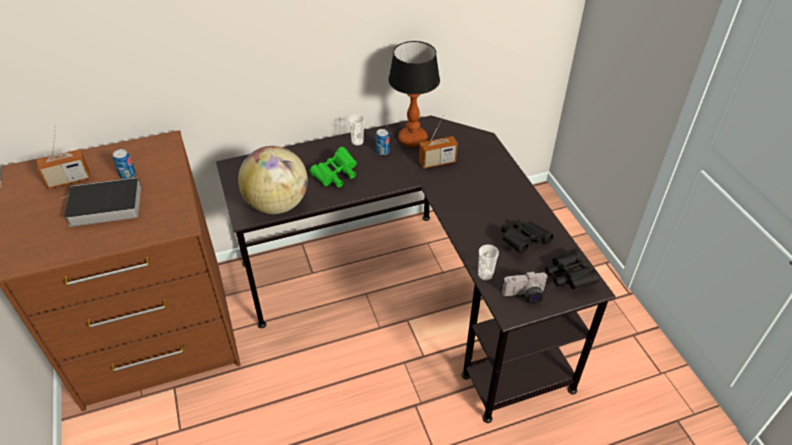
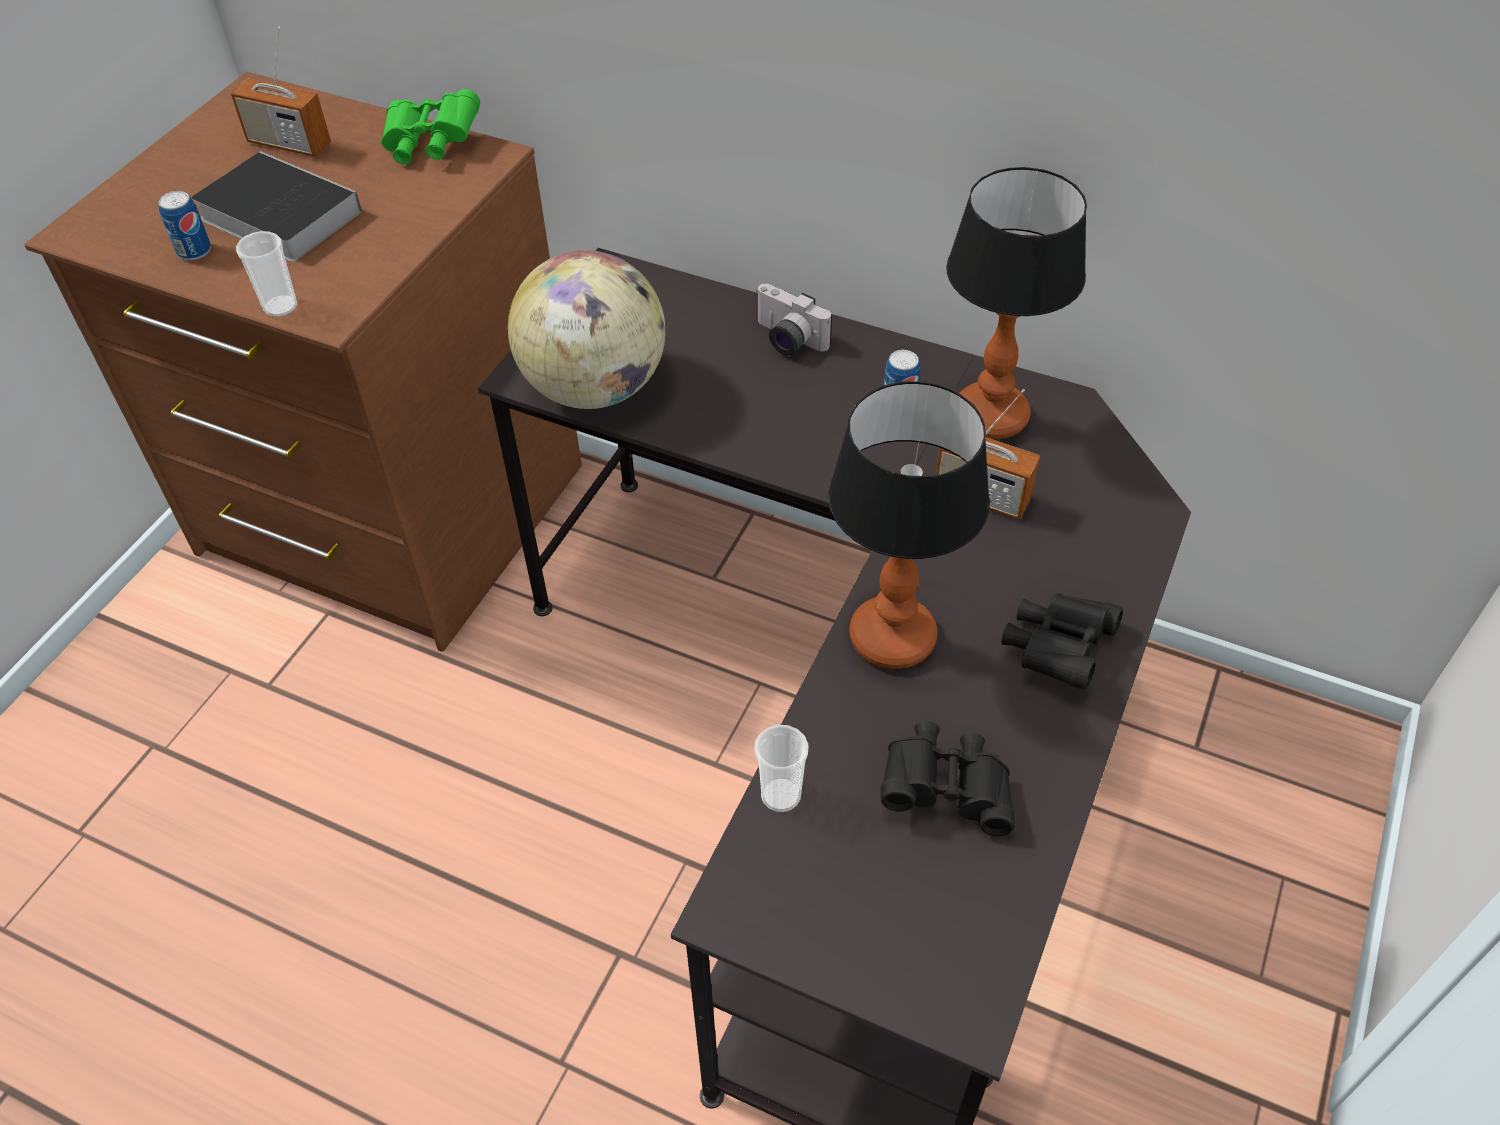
camera: 45 degrees right, 5 degrees up
can [113,149,136,179] -> can moved to [159,191,211,260]
green binoculars [310,147,357,188] -> green binoculars moved to [381,89,480,165]
cup [348,114,365,146] -> cup moved to [236,231,297,317]
camera [502,271,547,304] -> camera moved to [757,284,832,355]
black binoculars [545,249,600,289] -> black binoculars moved to [1001,593,1123,690]
none -> table lamp [828,381,990,669]

